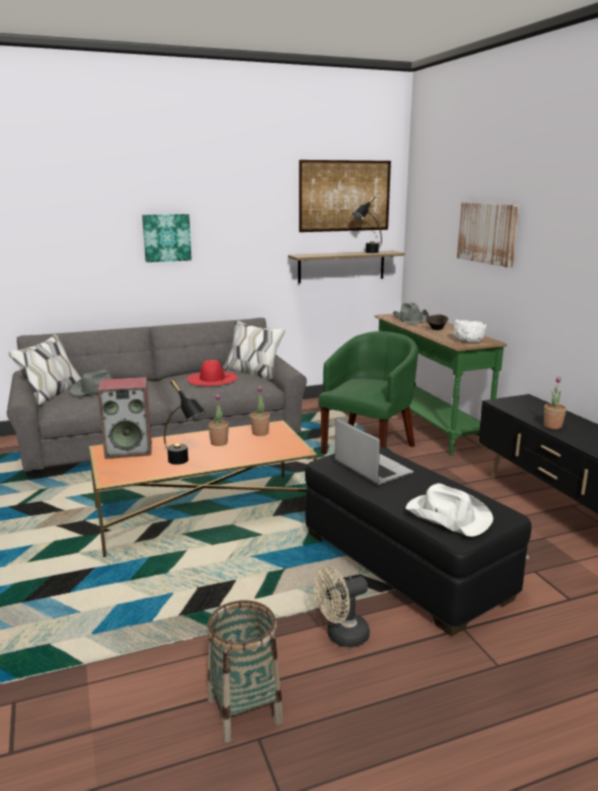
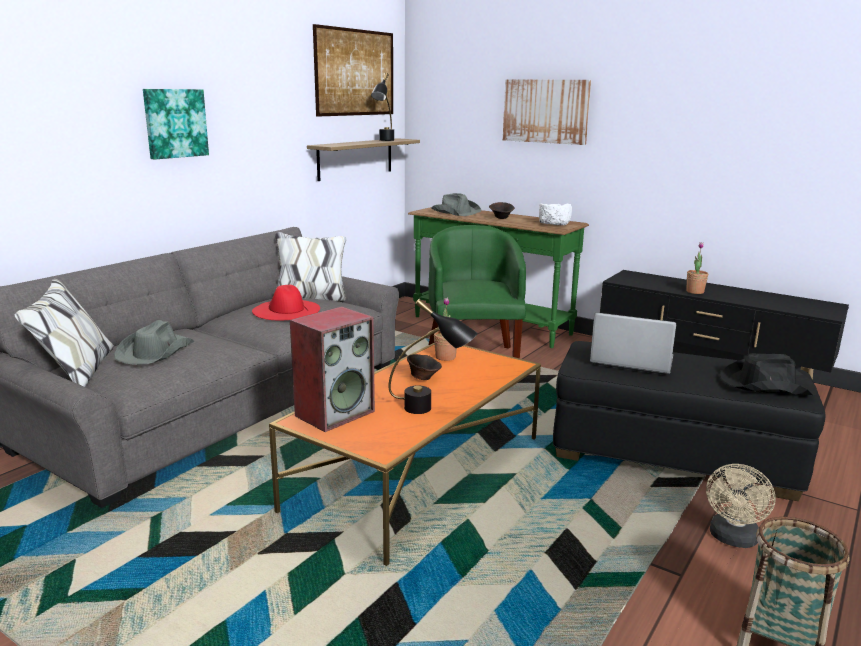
camera: 35 degrees left, 0 degrees up
potted plant [208,394,229,446] -> brown bowl [407,354,442,380]
white hat [405,483,493,537] -> black hat [720,353,817,395]

